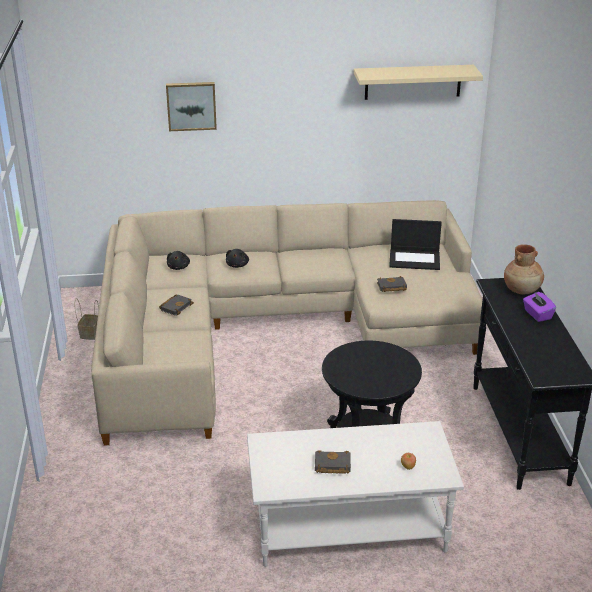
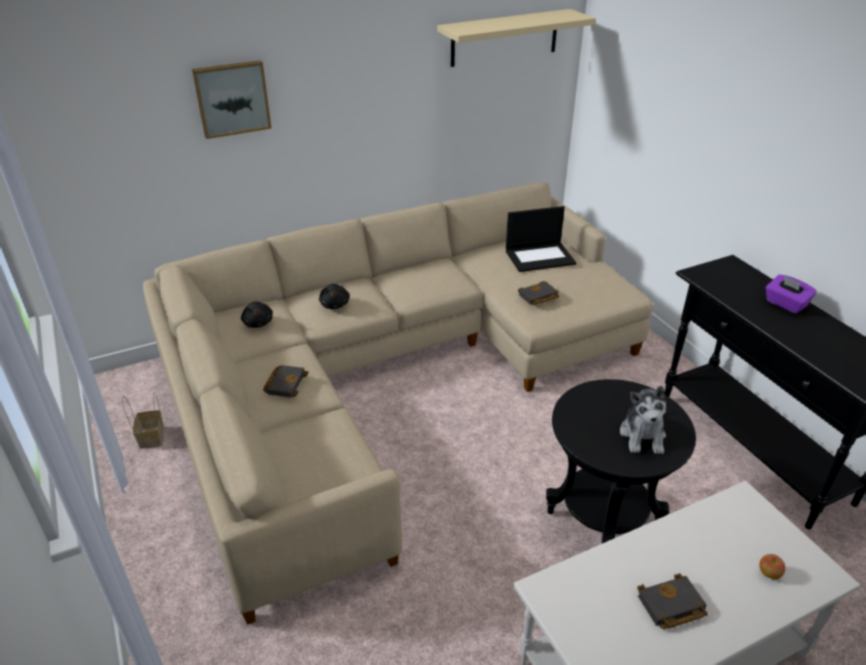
camera: 20 degrees left, 5 degrees up
brown vase [504,244,544,294] -> none
none -> plush toy [620,386,666,454]

